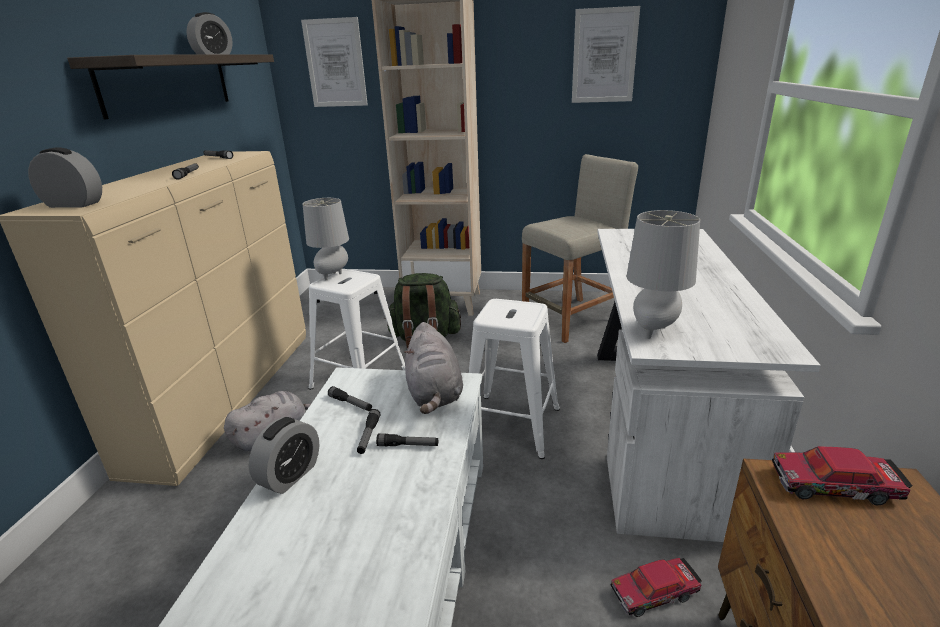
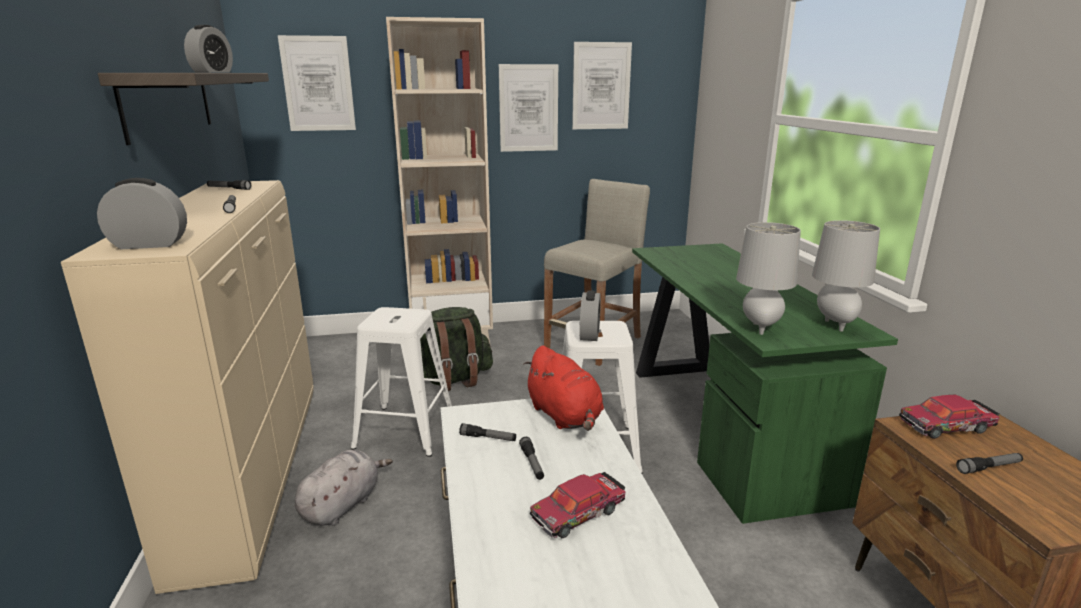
camera: 20 degrees left, 5 degrees down
alarm clock [249,417,320,494] -> alarm clock moved to [579,290,601,341]
grey table lamp [303,198,349,280] -> grey table lamp moved to [812,220,880,332]
flashlight [376,433,438,446] -> flashlight moved to [956,453,1023,474]
grey plush toy [404,322,463,414] -> red plush toy [523,345,604,431]
white desk [597,229,821,542] -> green desk [632,243,898,524]
toy car [611,558,702,617] -> toy car moved to [530,472,626,538]
none -> picture [499,64,558,152]

